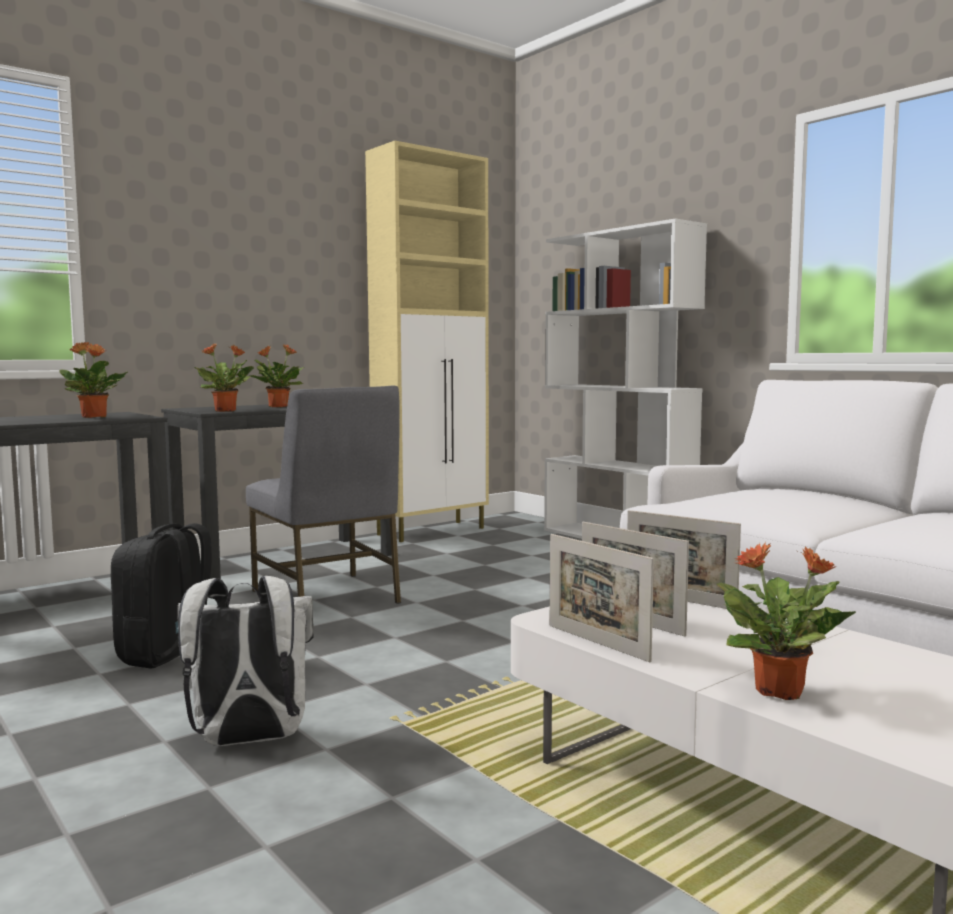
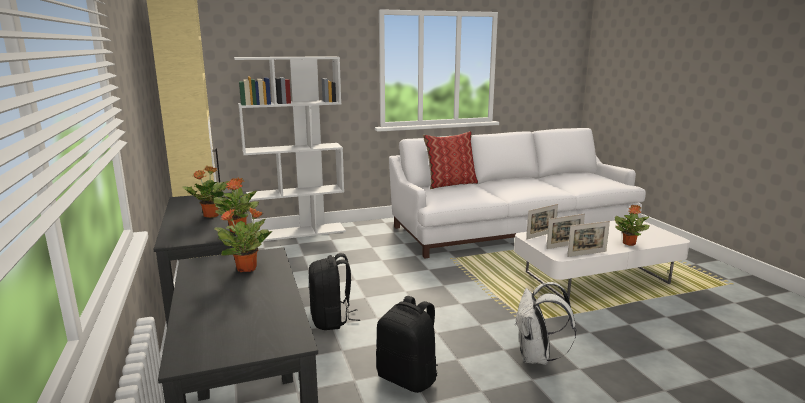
camera: 70 degrees left, 10 degrees up
grey chair [246,386,401,604] -> black backpack [309,253,360,330]
none -> pillow [423,131,478,189]

